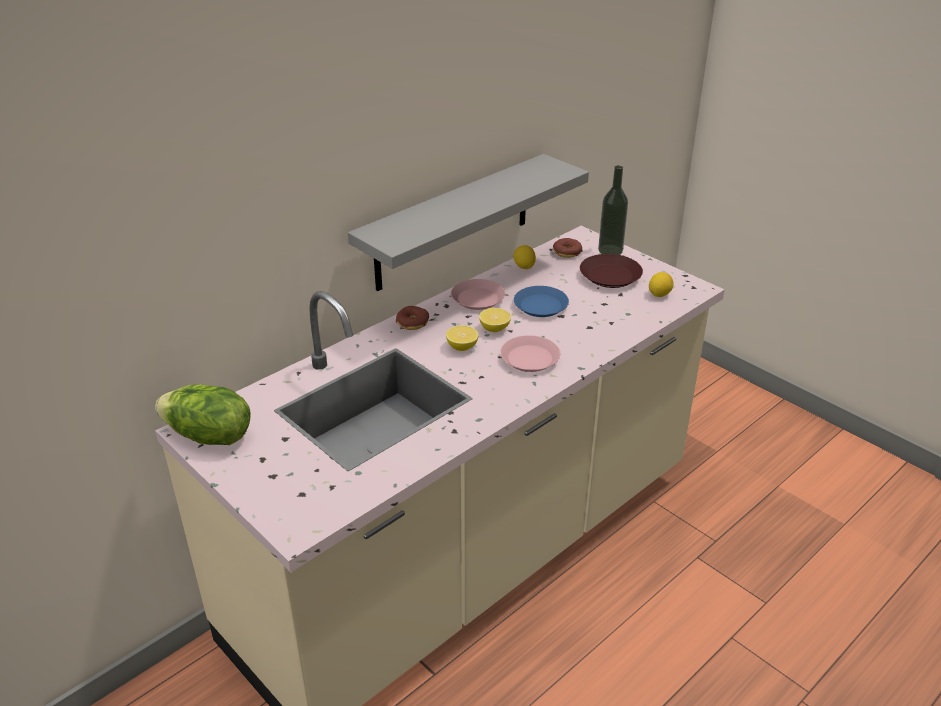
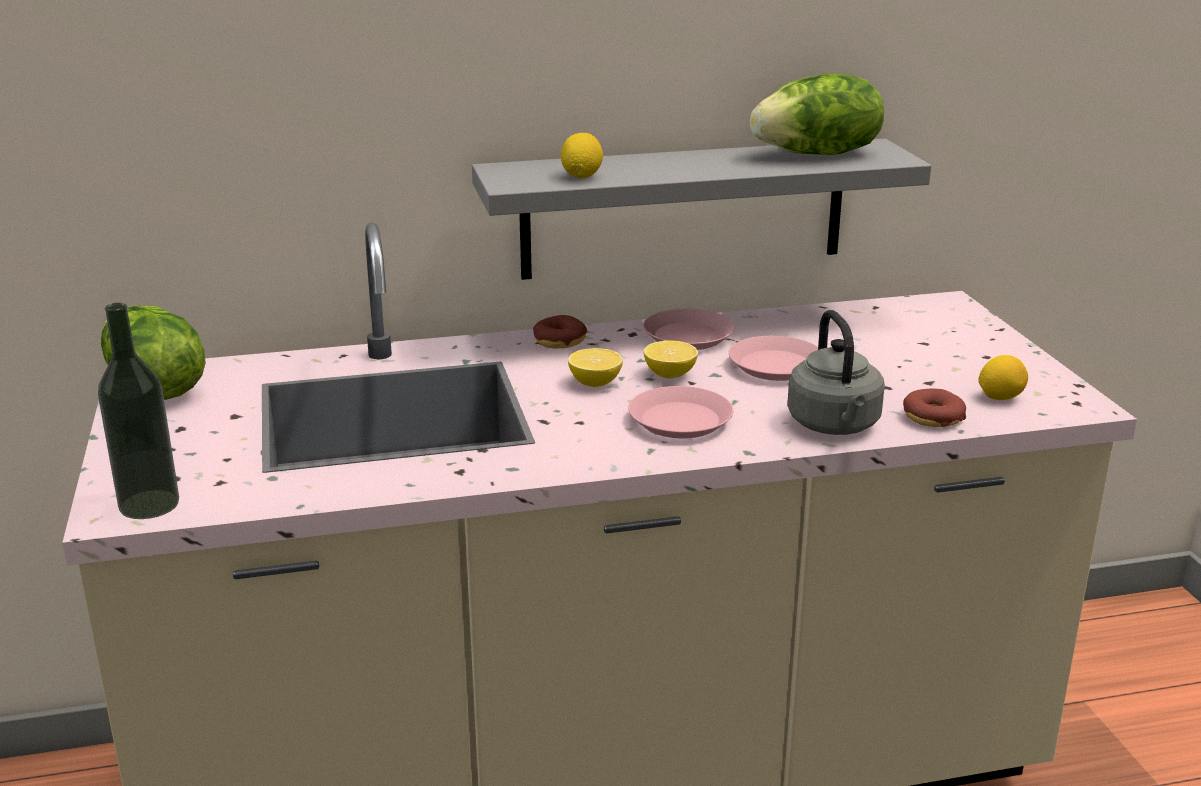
camera: 30 degrees right, 10 degrees down
lemon [513,245,536,269] -> lemon moved to [561,133,603,178]
blue plate [514,286,569,317] -> pink plate [729,336,818,381]
donut [553,238,582,258] -> donut moved to [903,388,966,427]
brown plate [580,254,643,288] -> none
bottle [598,165,628,255] -> bottle moved to [98,303,179,519]
none -> lettuce [750,73,884,155]
none -> grey kettle [787,310,885,435]

